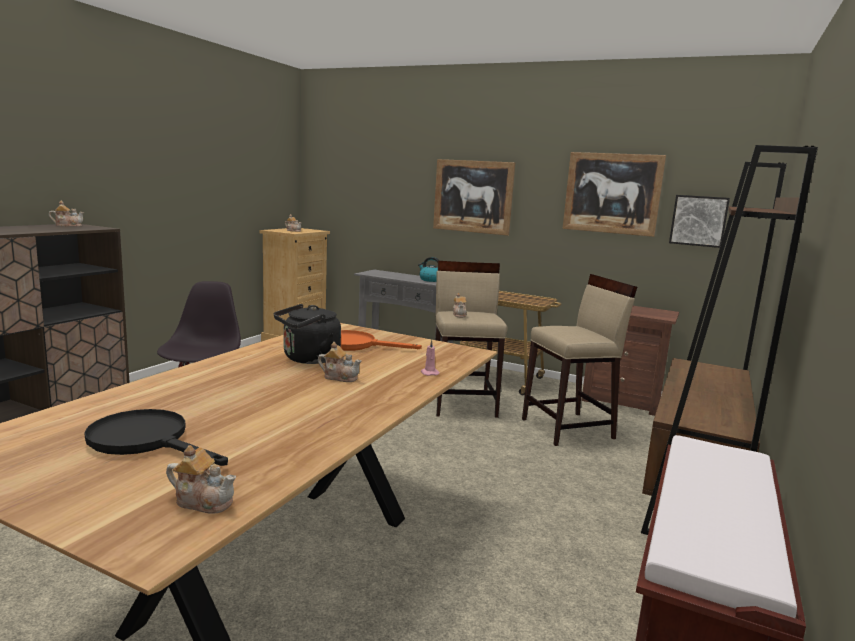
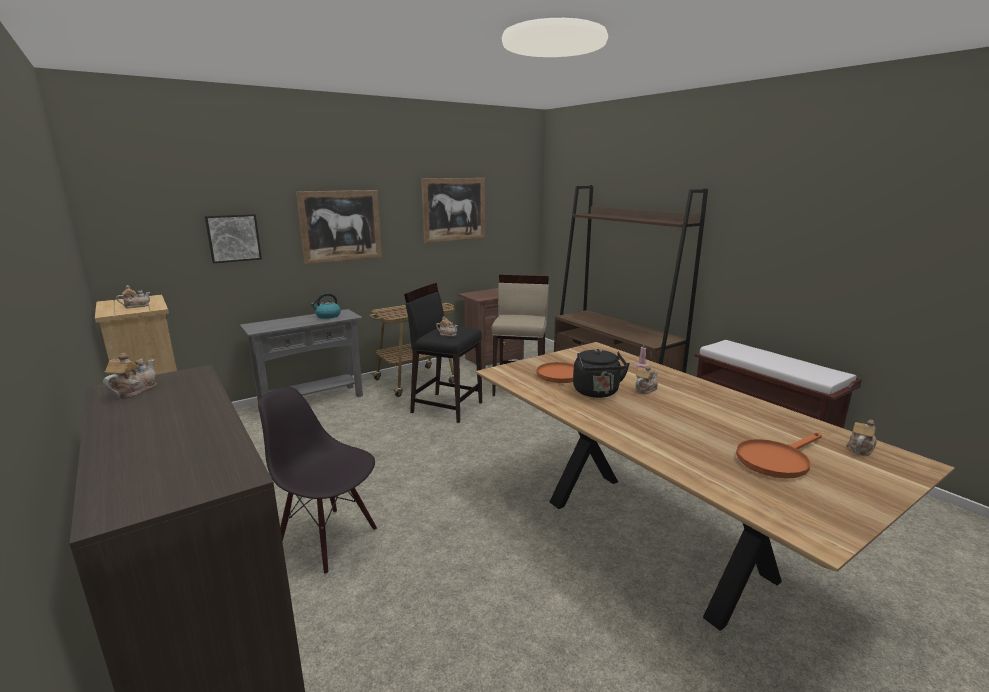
camera: 60 degrees left, 5 degrees up
black frying pan [84,409,228,466] -> orange frying pan [736,432,822,479]
beige stool [435,261,507,418] -> black stool [404,283,482,423]
picture [669,195,730,248] -> picture moved to [205,214,262,263]

